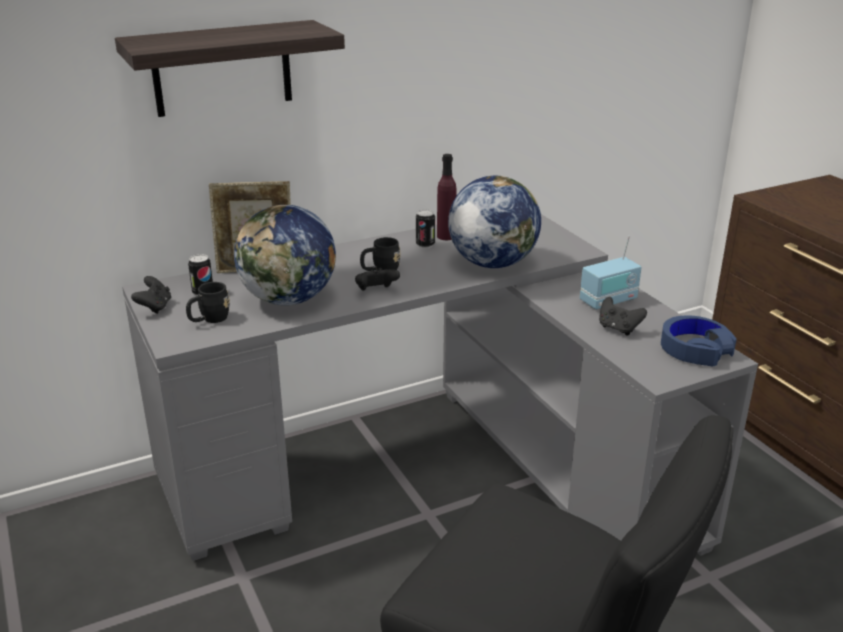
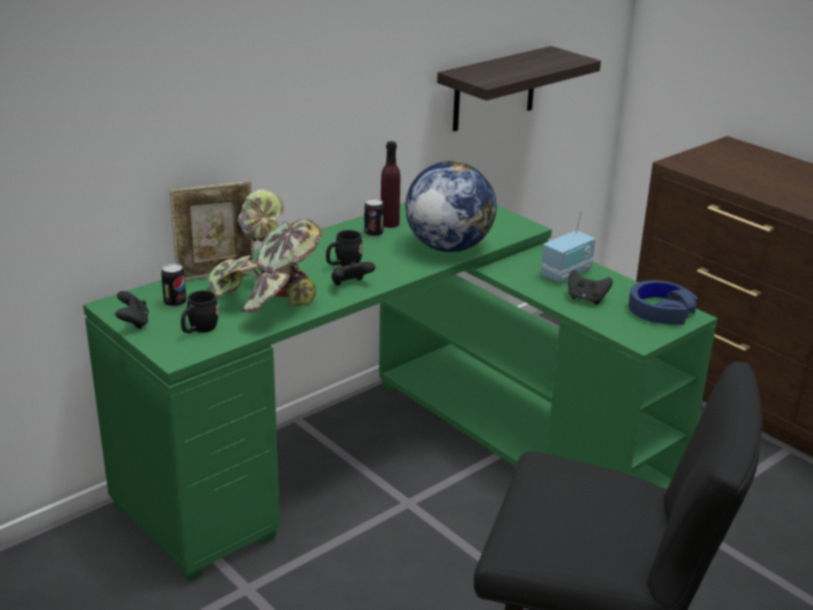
camera: 15 degrees left, 0 degrees up
shelf [115,20,345,117] -> shelf moved to [437,46,601,131]
grey desk [122,214,758,561] -> green desk [83,202,717,582]
globe [234,205,336,305] -> potted plant [208,189,323,313]

